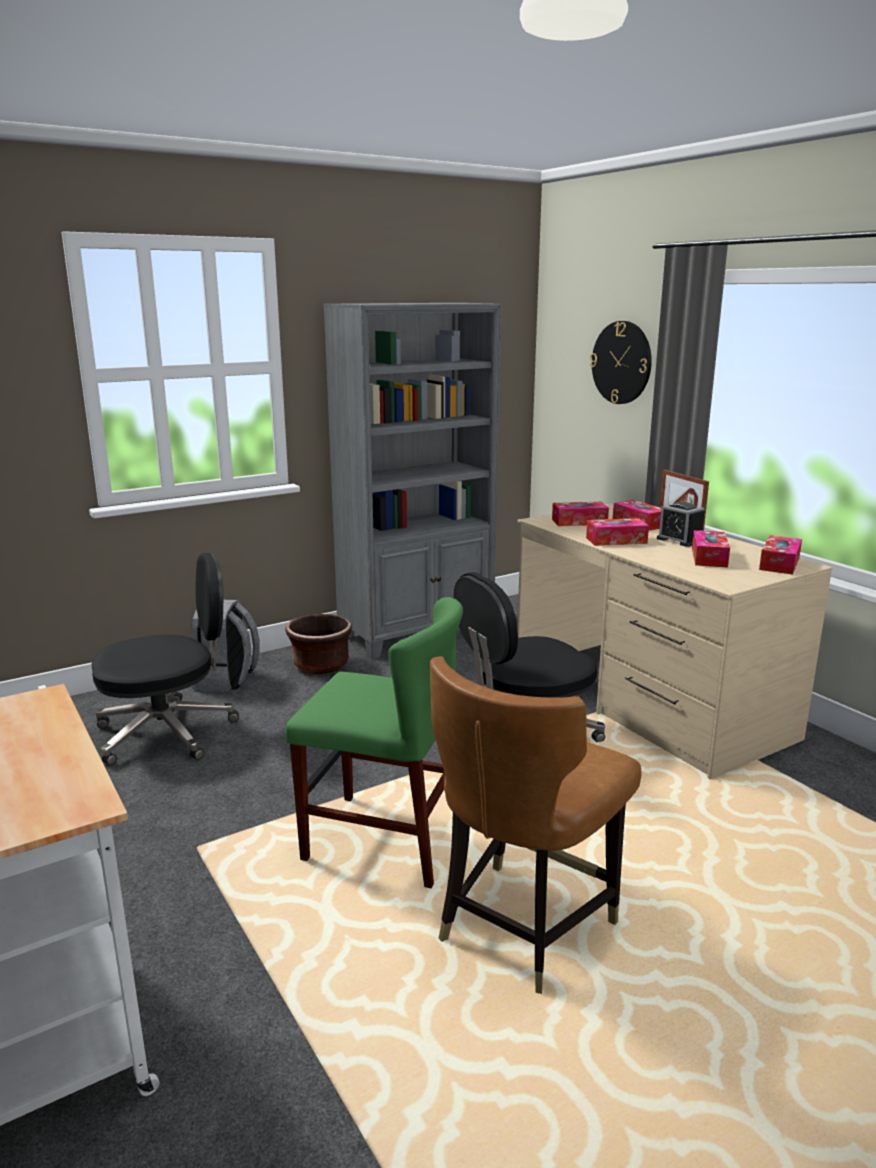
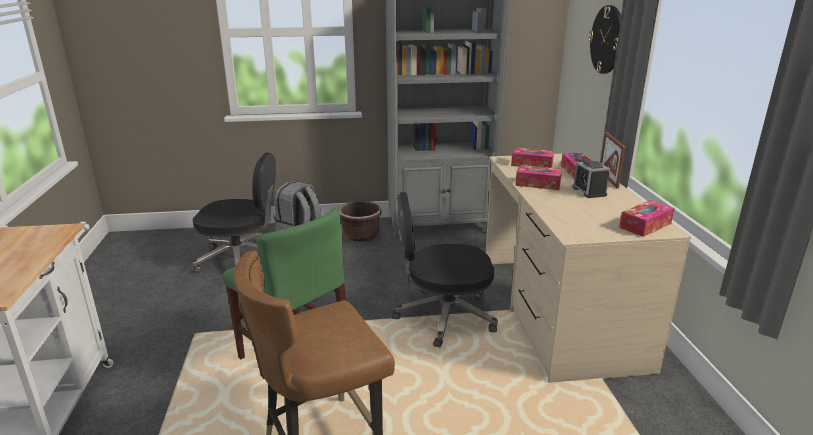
camera: 25 degrees right, 5 degrees up
tissue box [692,530,730,568] -> none

